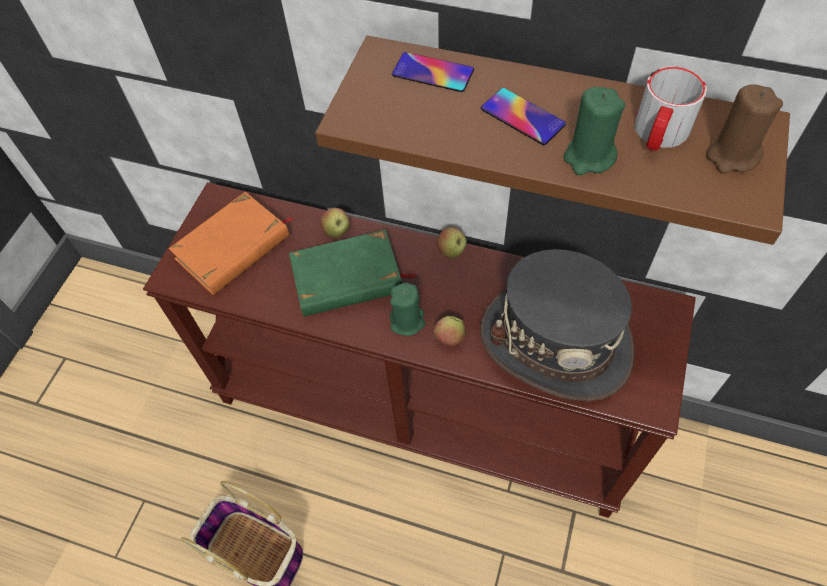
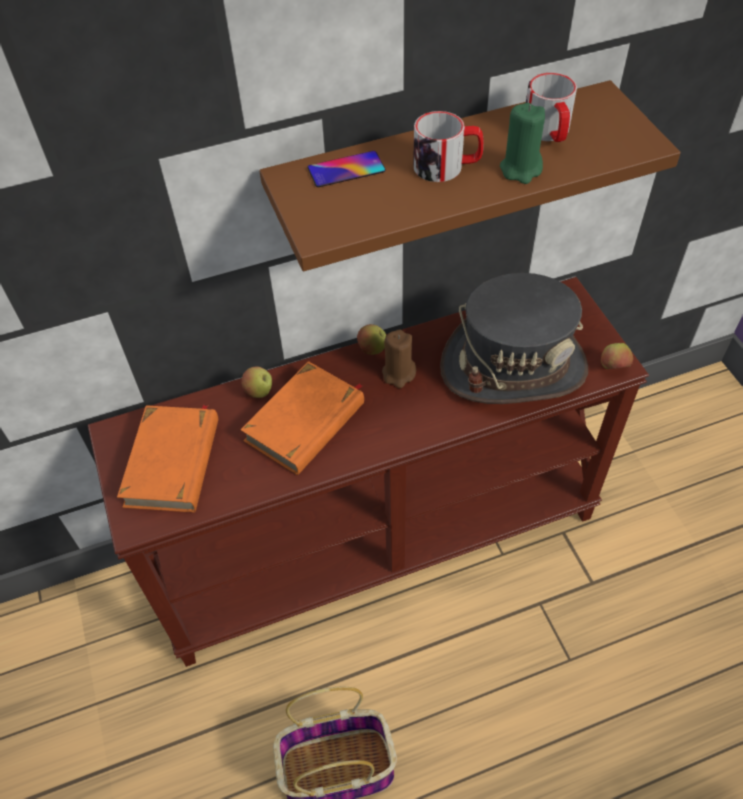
camera: 40 degrees left, 5 degrees down
green book [289,230,417,317] -> orange book [240,361,364,475]
green candle [390,283,425,336] -> none
apple [433,316,465,347] -> apple moved to [601,343,633,369]
phone [481,88,566,145] -> mug [413,111,484,182]
brown candle [706,84,783,174] -> brown candle moved to [382,329,416,388]

